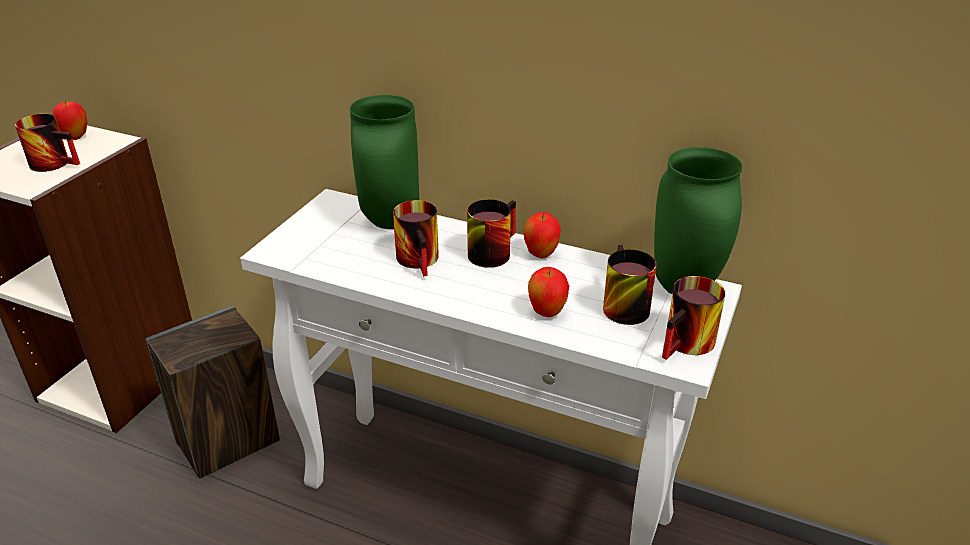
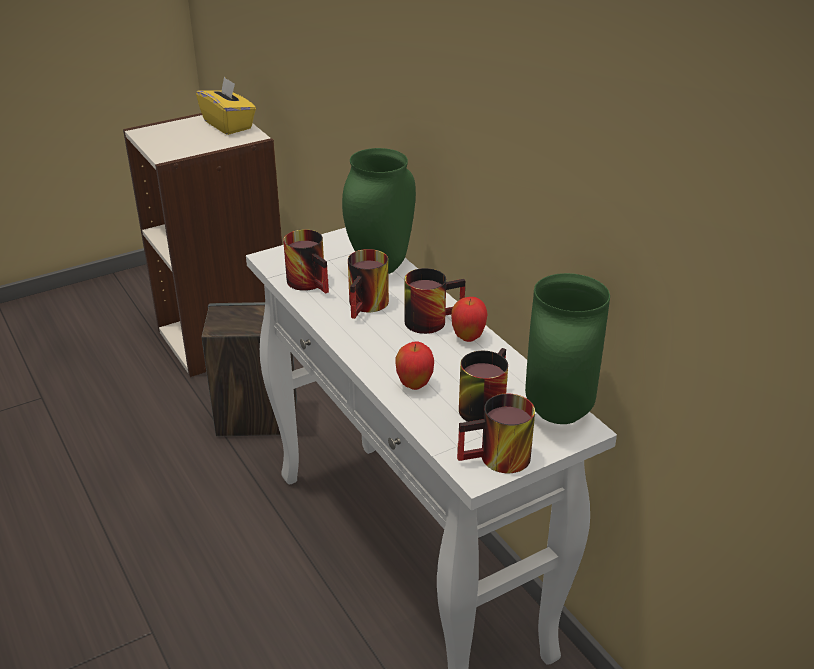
camera: 35 degrees right, 0 degrees up
mug [15,114,80,172] -> mug moved to [283,229,329,294]
apple [52,102,88,140] -> yellow tissue box [196,77,256,135]

